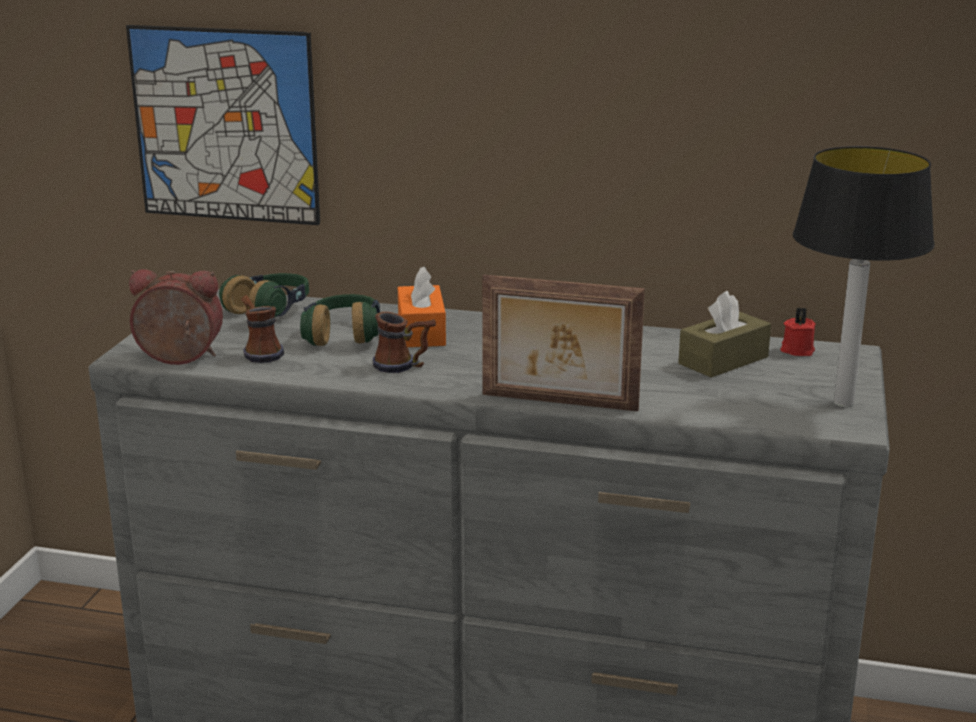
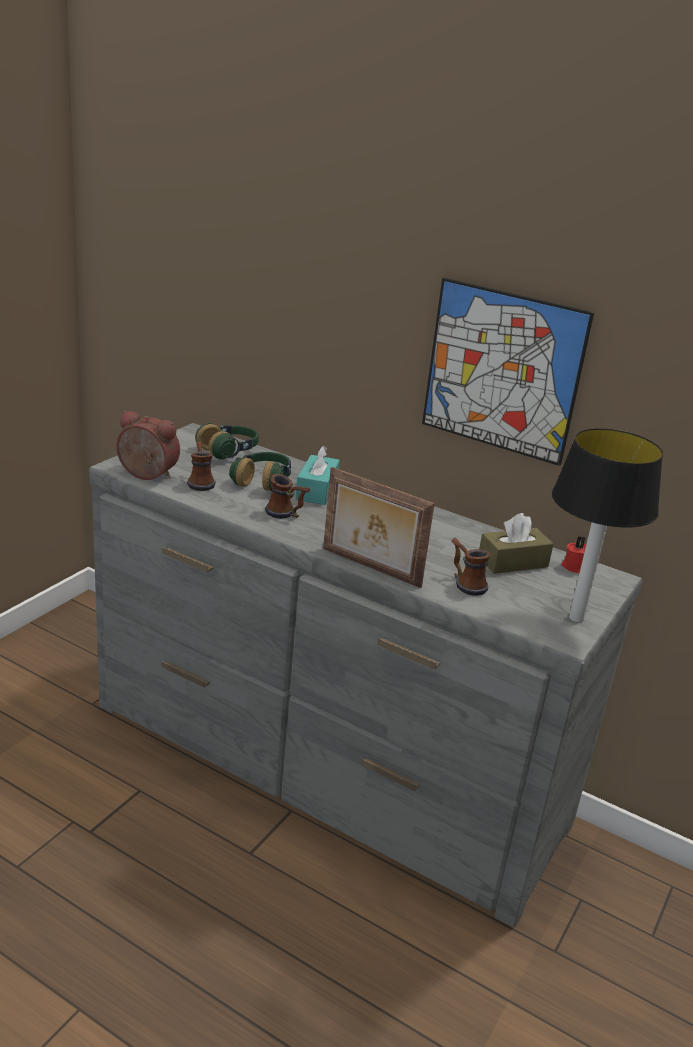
camera: 15 degrees right, 5 degrees up
picture [126,25,320,225] -> picture moved to [422,278,594,466]
orange tissue box [398,266,446,347] -> turquoise tissue box [296,446,340,505]
none -> mug [451,538,491,596]

